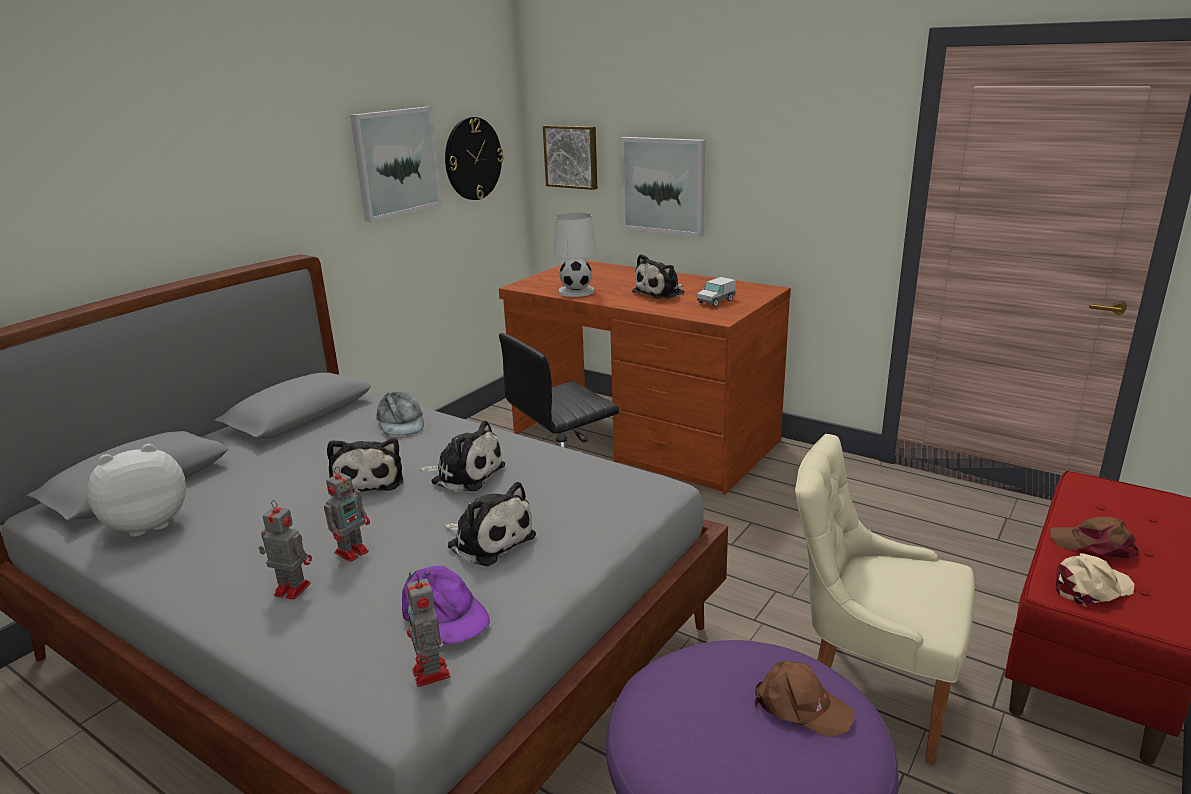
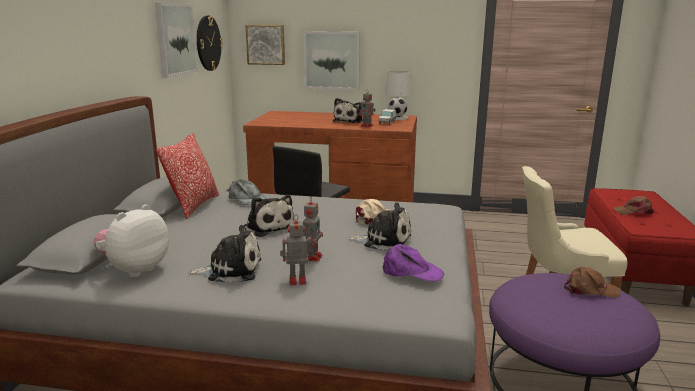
camera: 25 degrees left, 5 degrees down
toy robot [407,573,451,687] -> toy robot moved to [359,92,375,127]
plush toy [419,421,505,492] -> plush toy moved to [189,225,261,283]
white table lamp [553,213,597,297] -> white table lamp moved to [385,71,411,120]
beige cap [1056,553,1135,607] -> beige cap moved to [356,199,389,225]
none -> pillow [156,133,220,219]

